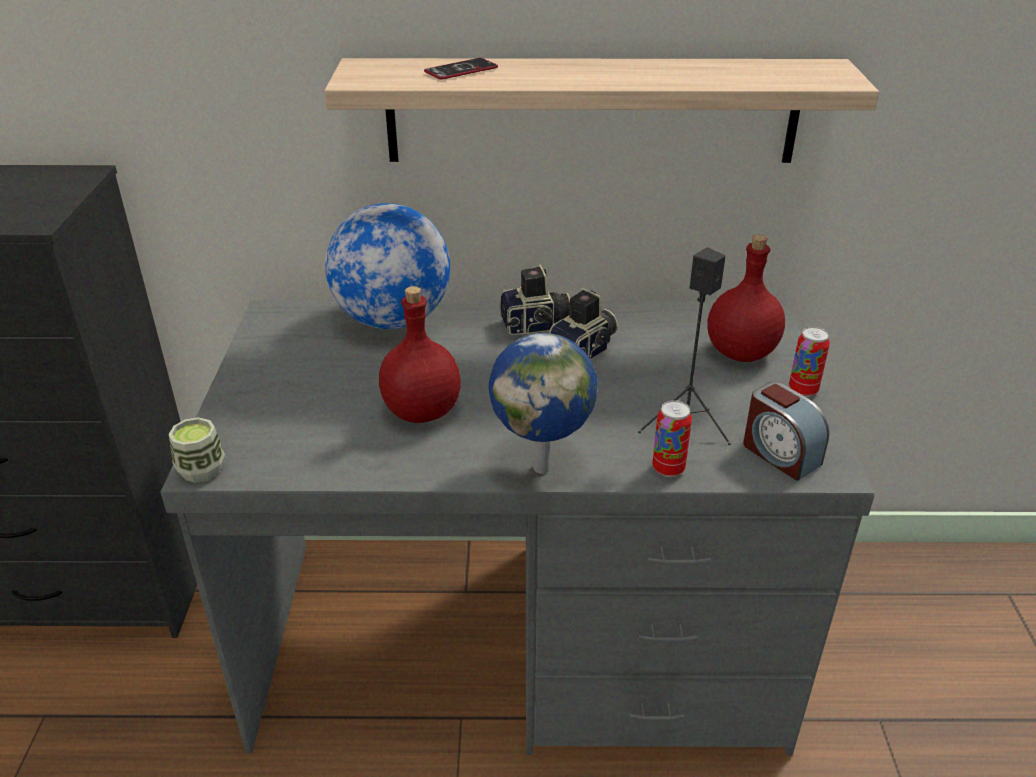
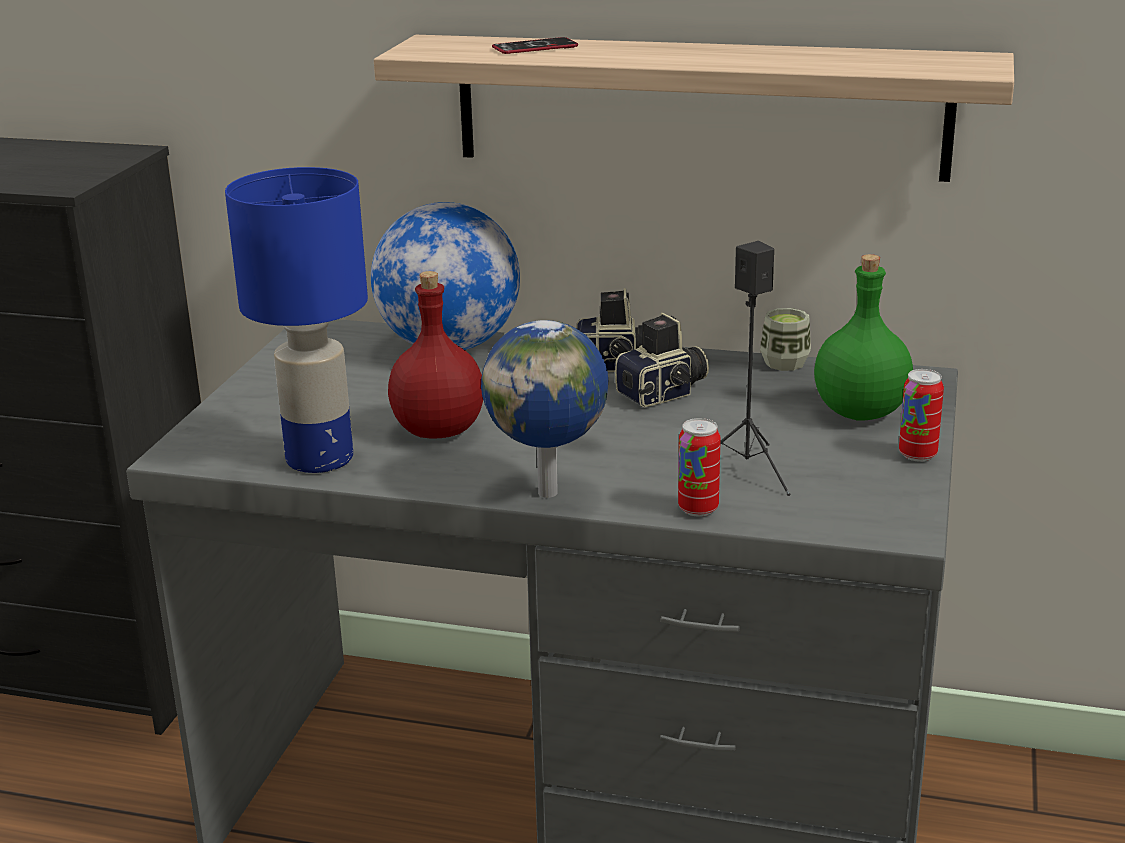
camera: 15 degrees right, 10 degrees down
cup [169,417,225,483] -> cup moved to [760,308,811,371]
red bottle [707,235,785,362] -> green bottle [814,254,913,421]
alarm clock [743,382,829,481] -> none
none -> blue table lamp [225,167,368,473]

